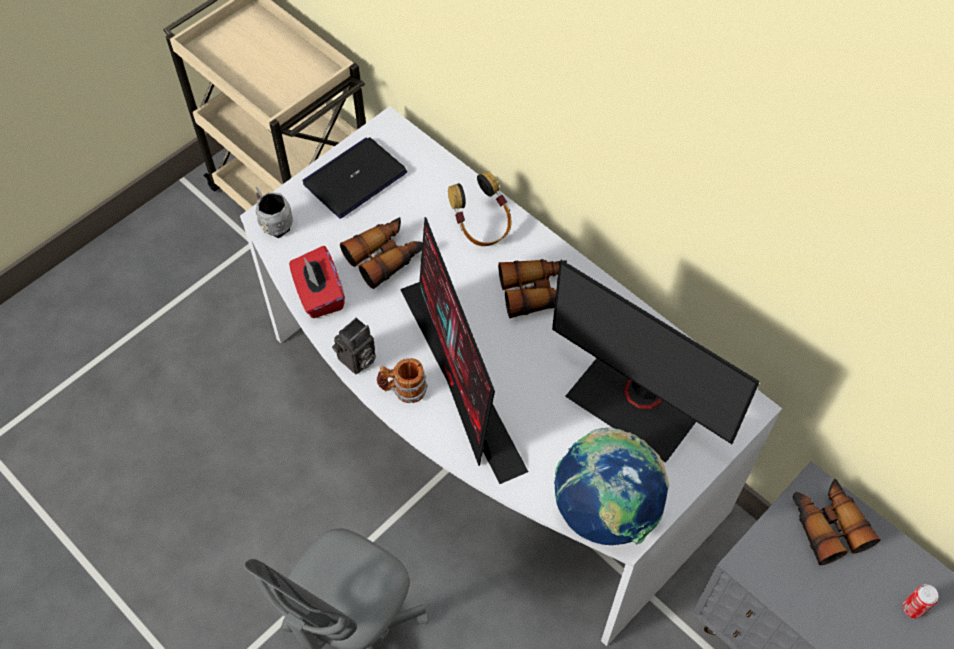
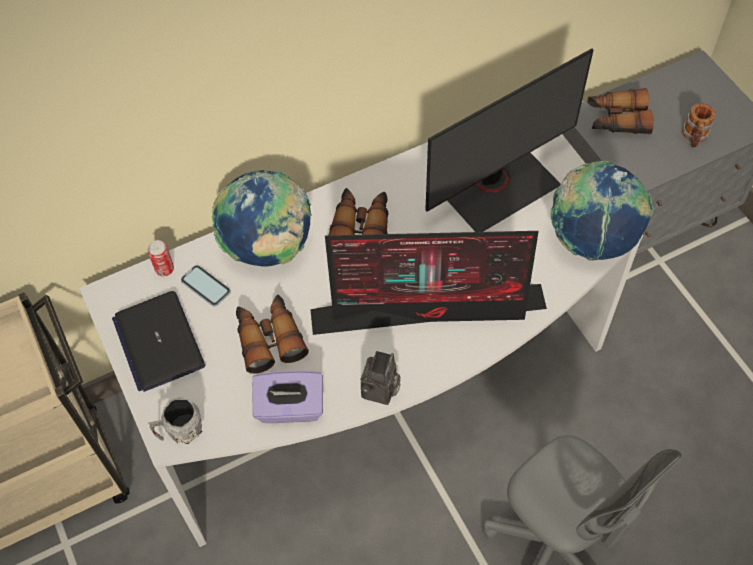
camera: 70 degrees left, 0 degrees up
red tissue box [289,246,345,318] -> purple tissue box [252,371,323,423]
camera [332,318,376,374] -> camera turned 45 degrees clockwise [361,351,401,405]
mug [377,358,428,403] -> mug moved to [682,103,715,147]
headphones [448,171,512,246] -> globe [212,170,312,266]
can [903,584,938,619] -> can moved to [148,240,174,276]
none -> phone [181,265,231,307]

